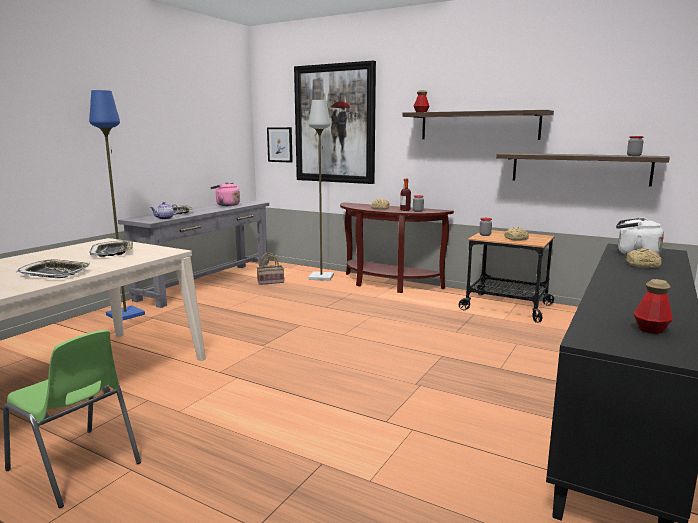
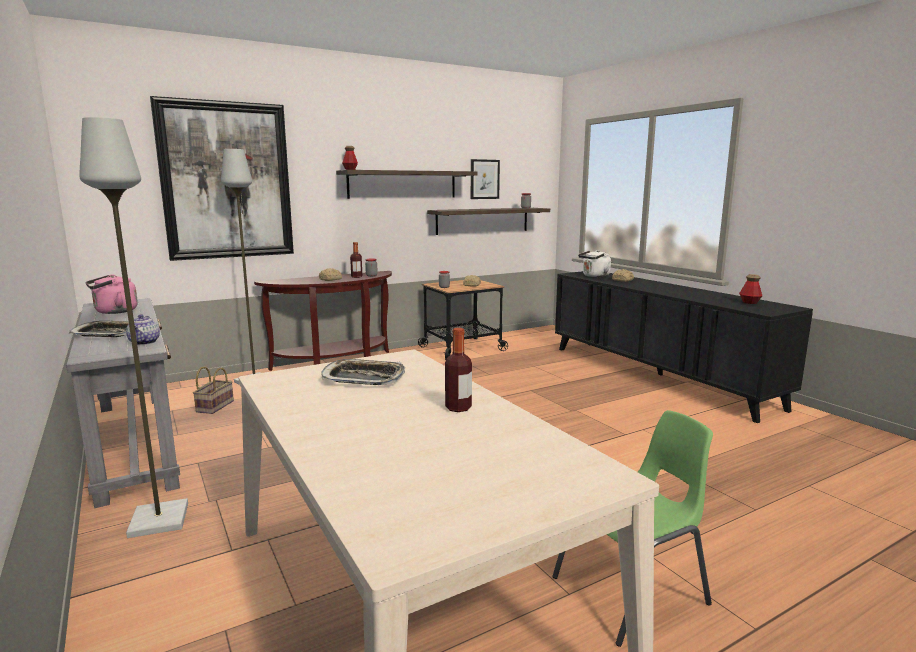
camera: 60 degrees left, 0 degrees up
tray [17,260,90,278] -> bottle [445,328,472,412]
blue floor lamp [89,90,145,320] -> grey floor lamp [80,117,188,538]
picture [267,127,293,163] -> picture moved to [471,159,500,199]

